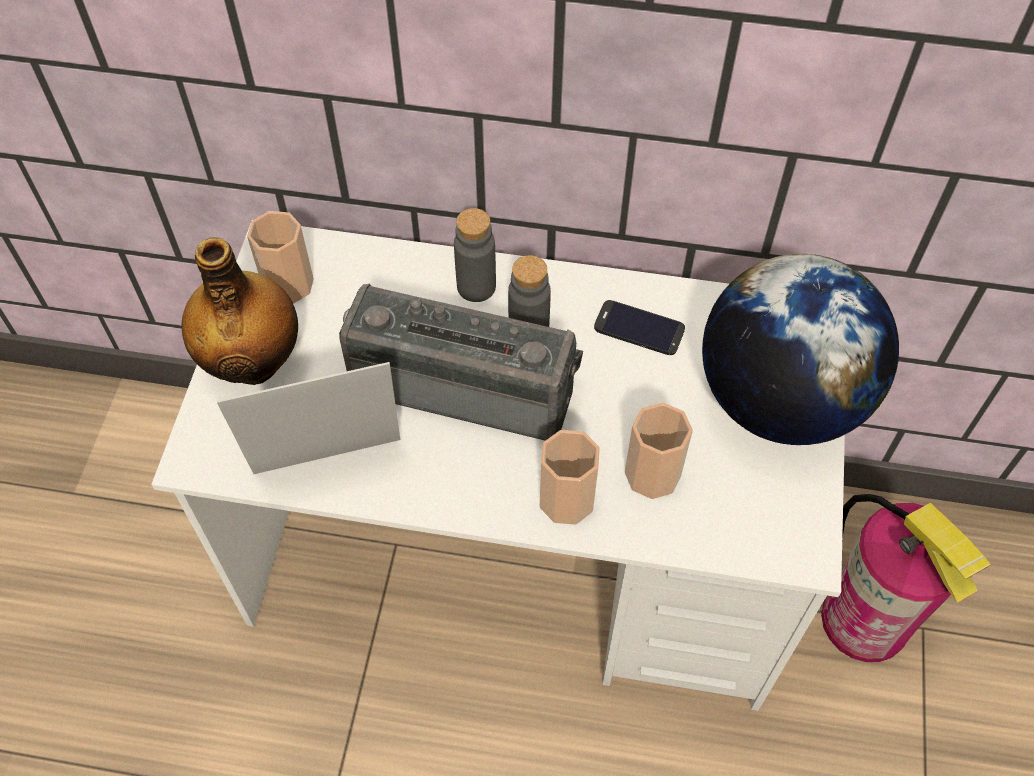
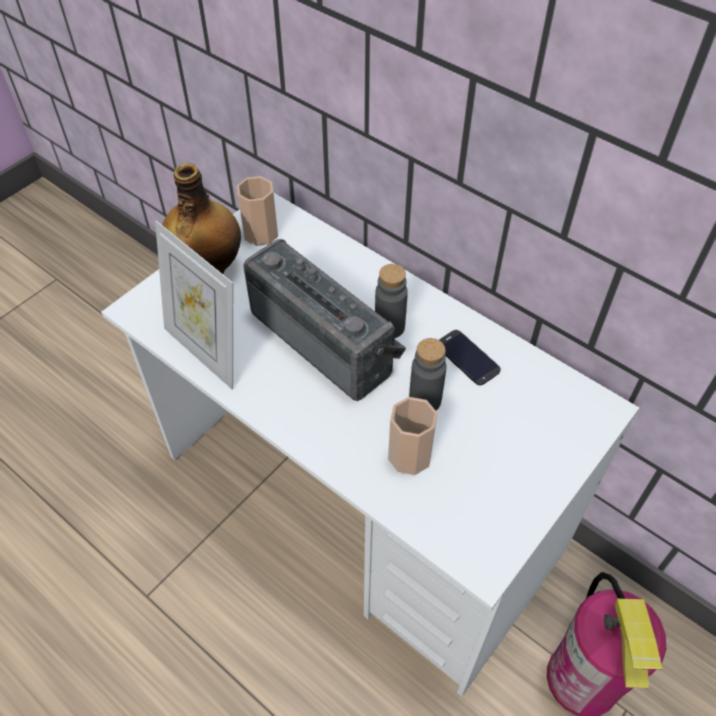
camera: 30 degrees right, 5 degrees down
picture frame [217,362,400,474] -> picture frame turned 150 degrees counterclockwise [155,221,233,389]
grey bottle [454,208,496,302] -> grey bottle moved to [409,338,446,410]
cup [539,430,600,525] -> none
globe [702,254,899,445] -> none

